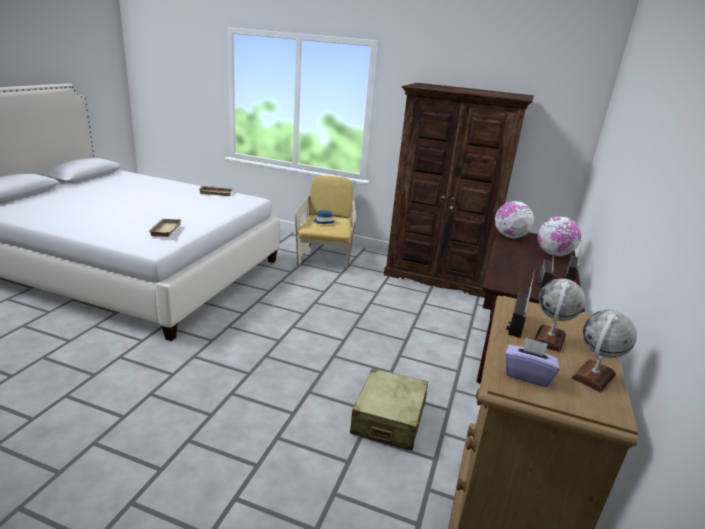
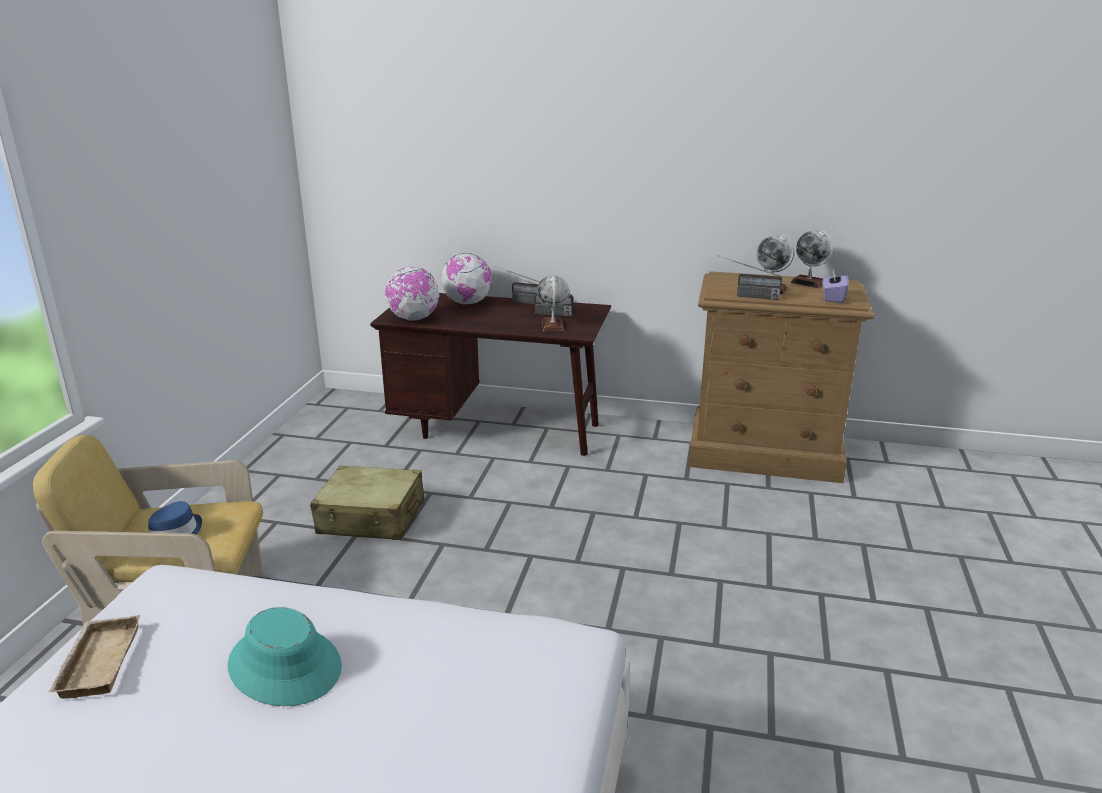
camera: 95 degrees left, 0 degrees up
beige tray [148,219,182,237] -> none
beige suitcase [350,368,428,451] -> beige suitcase moved to [310,466,424,540]
brown wardrobe [384,83,534,298] -> none
none -> turquoise hat [228,607,342,706]
none -> globe [537,275,569,331]

